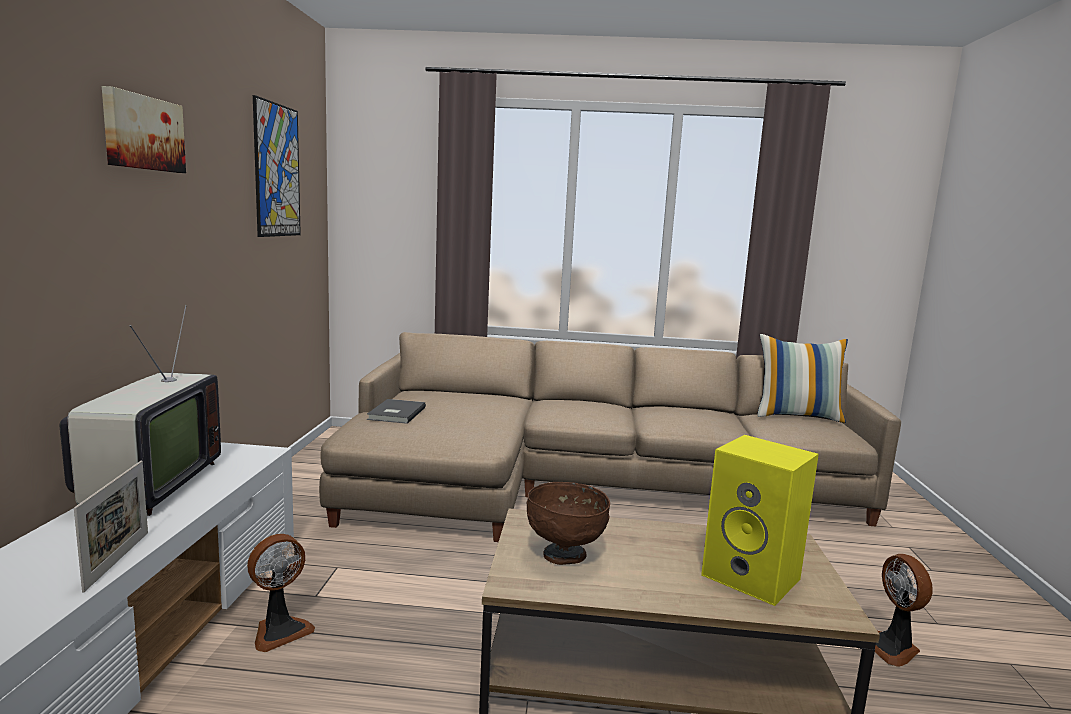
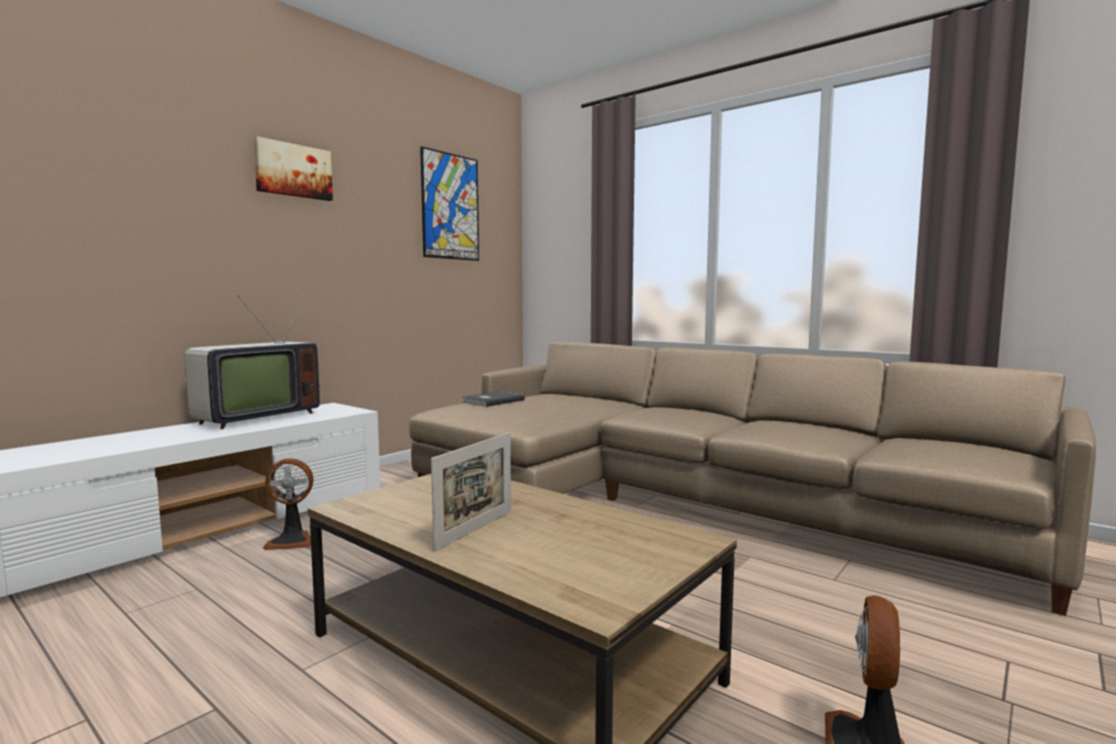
camera: 35 degrees right, 5 degrees down
picture frame [74,461,148,593] -> picture frame moved to [431,433,511,552]
brown bowl [526,482,610,565] -> none
yellow speaker [701,435,819,606] -> none
pillow [757,334,848,423] -> none

